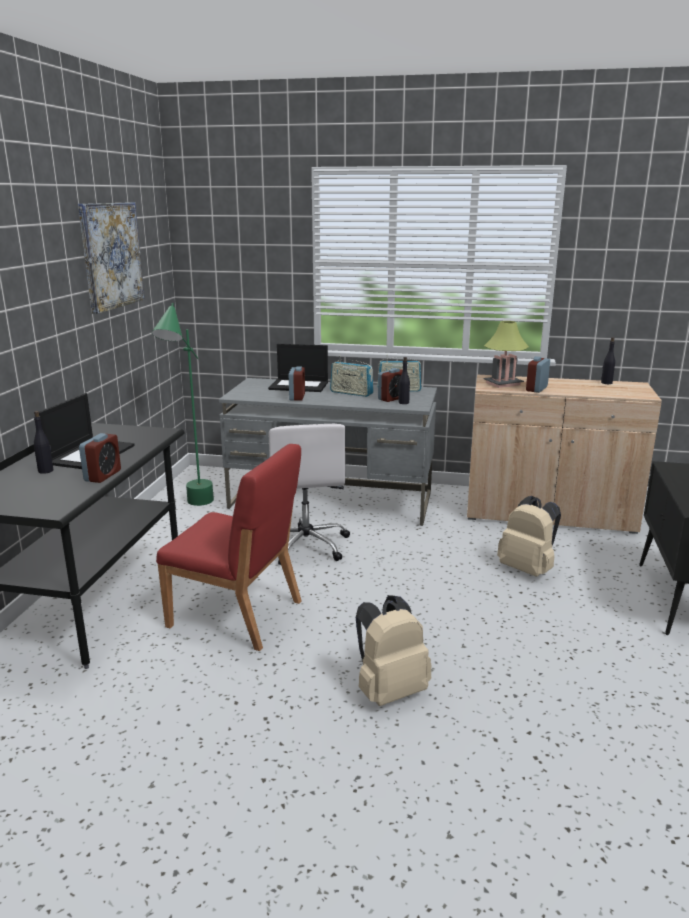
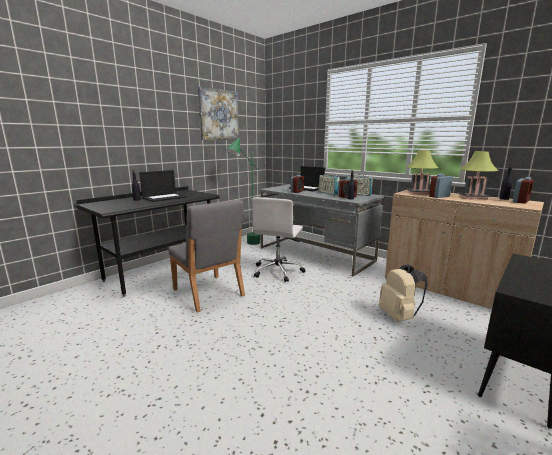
camera: 30 degrees right, 5 degrees down
alarm clock [79,433,121,483] -> alarm clock moved to [513,177,534,204]
red chair [156,444,302,651] -> grey chair [169,200,245,313]
beige backpack [356,595,431,706] -> none
none -> table lamp [458,151,498,199]

